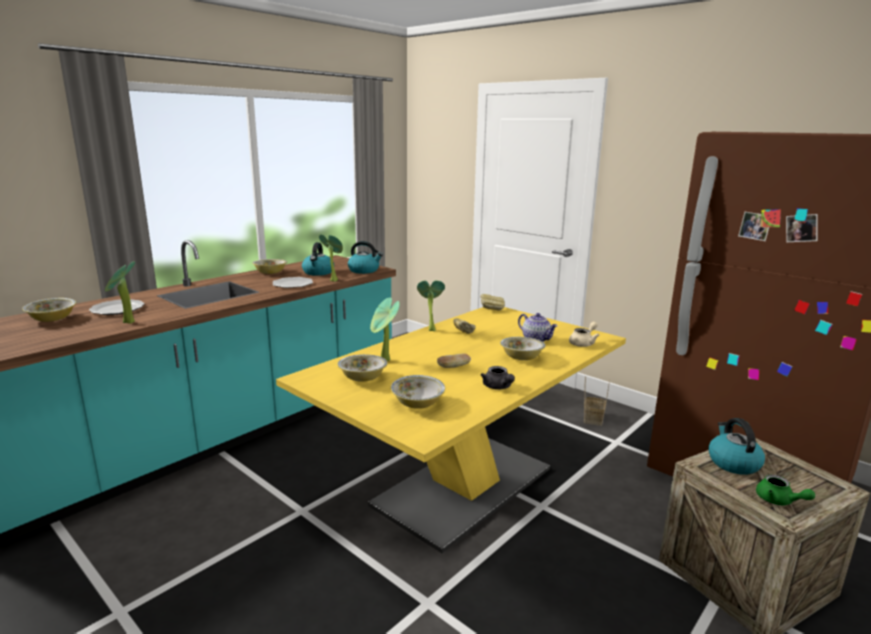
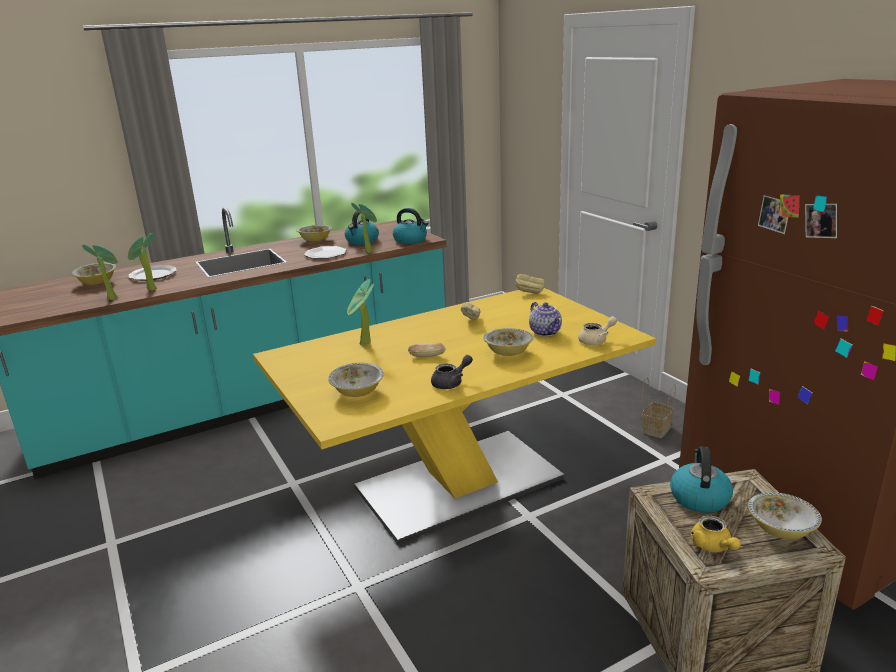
camera: 20 degrees right, 5 degrees up
bowl [337,354,388,382] -> bowl moved to [748,492,822,539]
potted plant [417,280,445,331] -> potted plant moved to [82,244,118,300]
grey teapot [481,366,515,390] -> grey teapot turned 120 degrees counterclockwise [431,355,473,389]
green teapot [756,475,815,505] -> yellow teapot [691,515,741,552]

